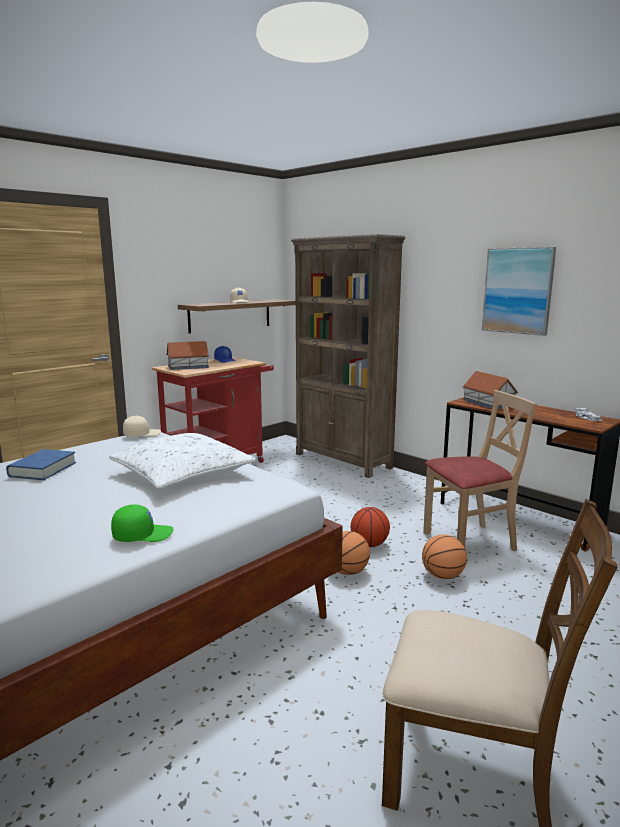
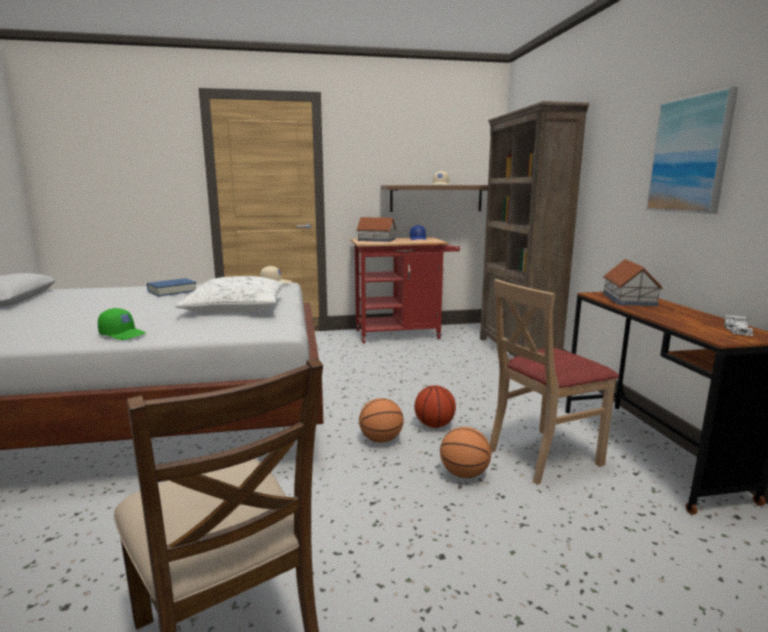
camera: 35 degrees right, 0 degrees up
beige chair [423,390,537,551] -> beige chair turned 135 degrees clockwise [490,279,619,485]

